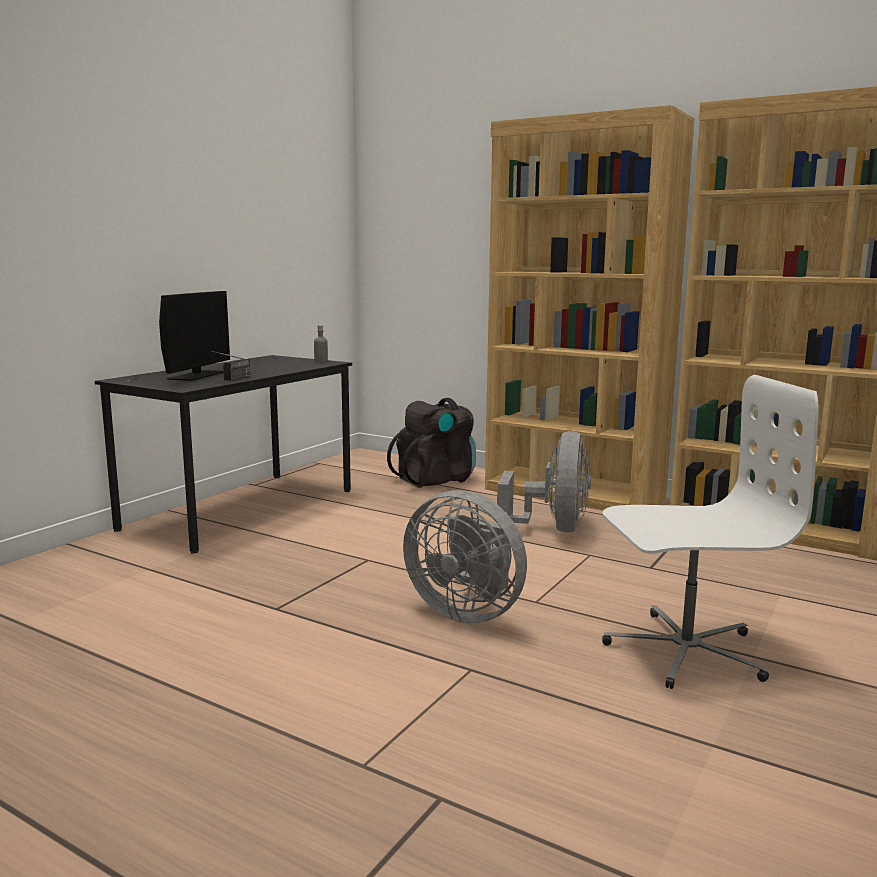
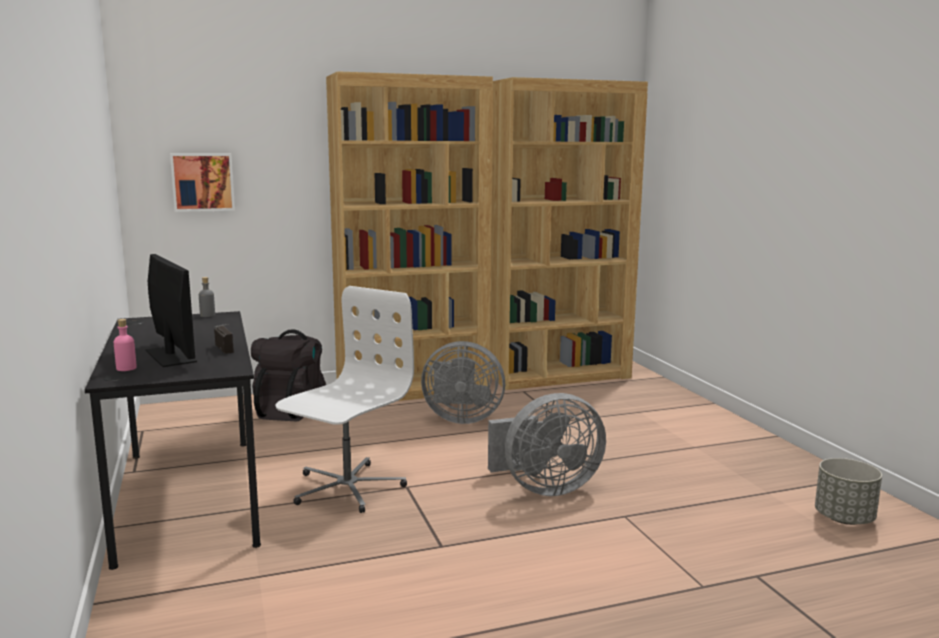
camera: 50 degrees left, 0 degrees up
grey fan [496,431,591,533] -> grey fan turned 135 degrees clockwise [421,341,505,424]
white office chair [602,375,819,689] -> white office chair moved to [275,286,414,513]
none -> pink bottle [114,319,137,371]
none -> picture [170,153,235,212]
none -> grey planter [815,458,882,525]

